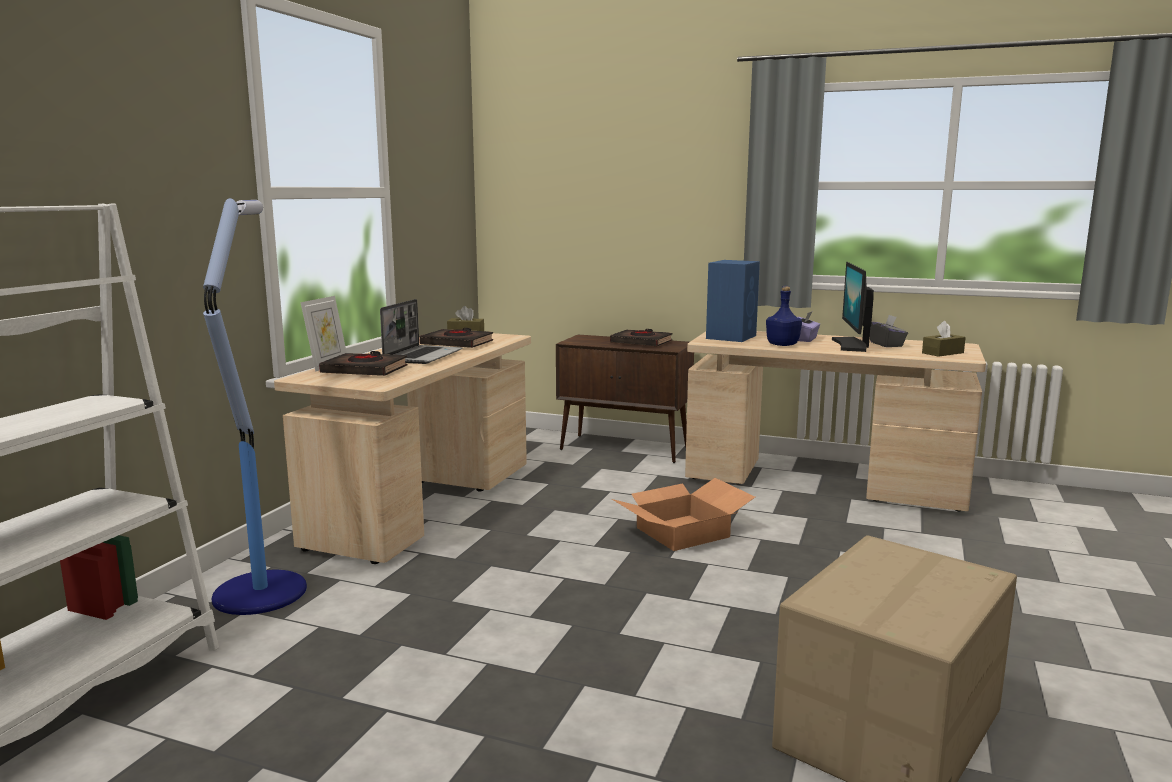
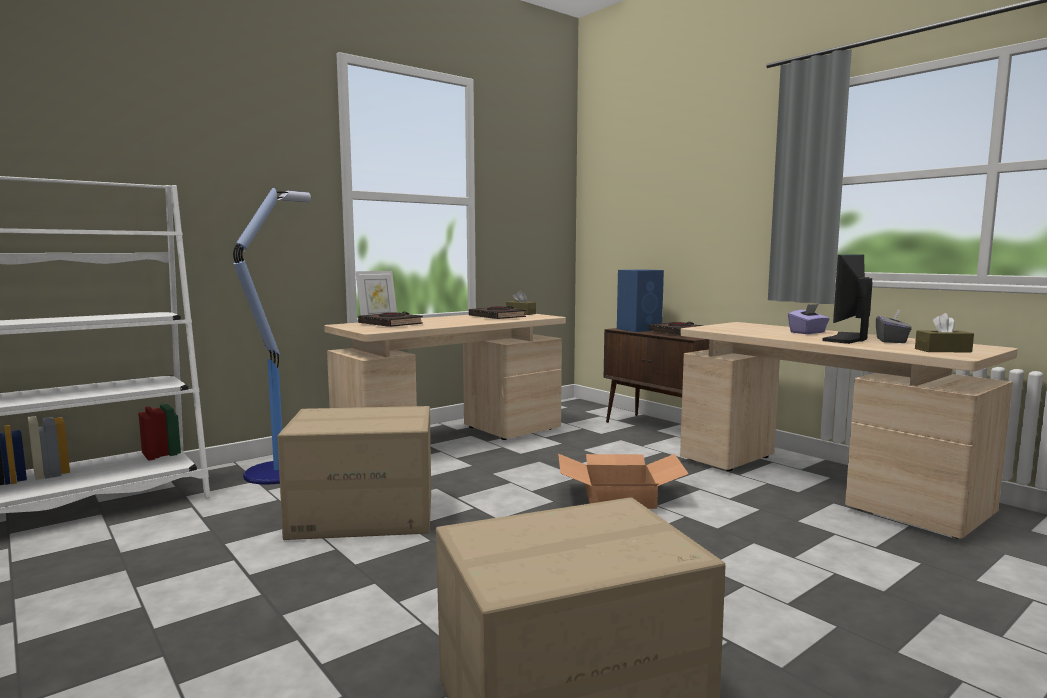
camera: 30 degrees right, 5 degrees down
laptop [380,299,462,364] -> none
blue speaker [706,260,760,342] -> blue speaker moved to [617,269,664,332]
blue bottle [766,286,802,346] -> none
none -> cardboard box [278,406,431,540]

